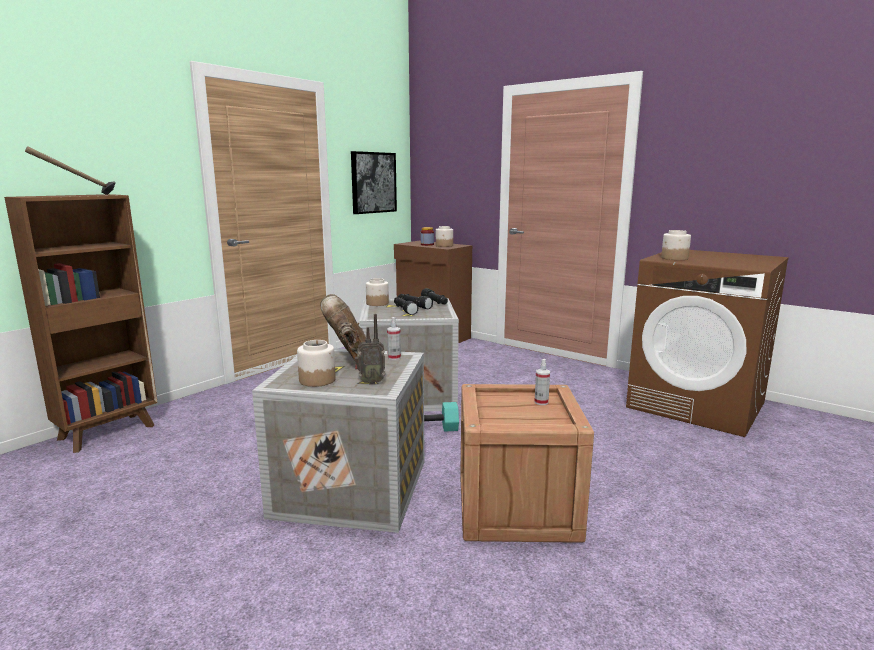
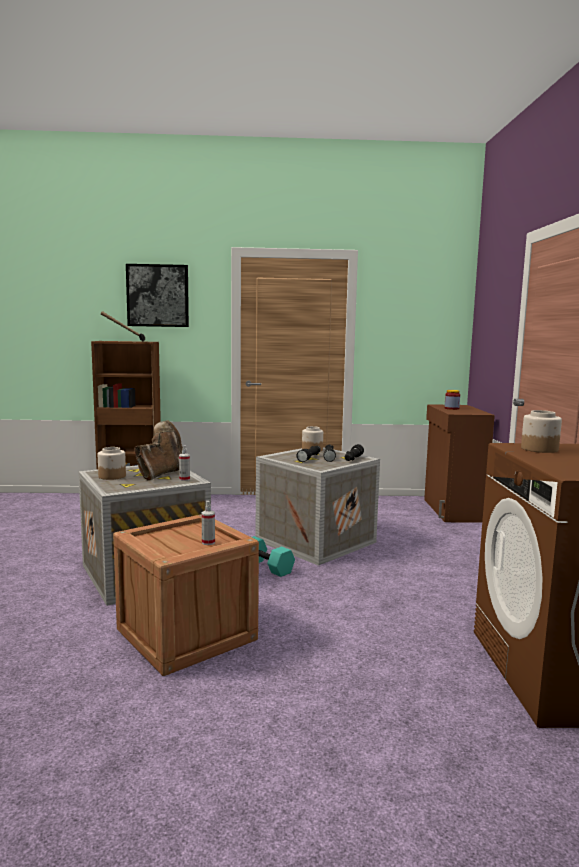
camera: 50 degrees right, 5 degrees down
picture [351,151,397,214] -> picture moved to [126,264,189,327]
radio [355,314,385,385] -> none
jar [436,226,453,247] -> none

